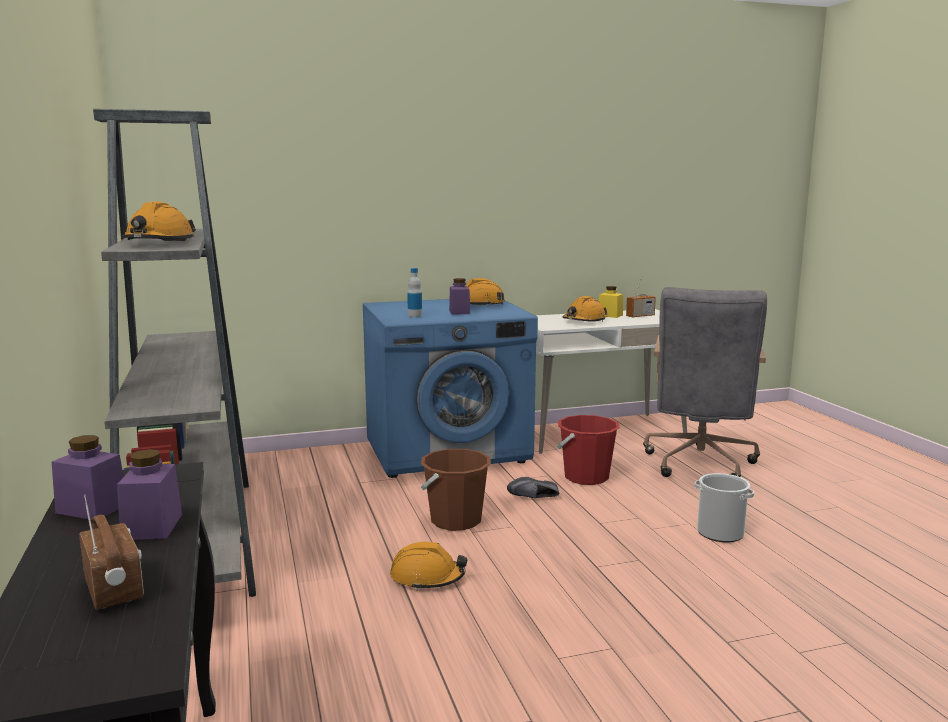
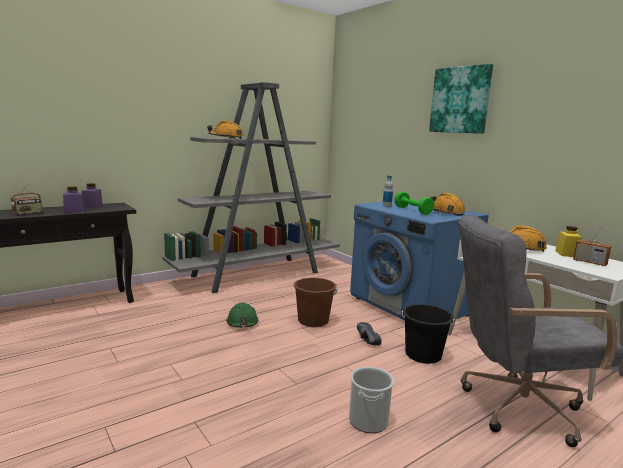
camera: 70 degrees right, 0 degrees up
orange hard hat [390,542,468,590] -> green hard hat [226,302,258,328]
purple jar [449,278,470,315] -> green dumbbell [394,192,434,215]
red bucket [557,415,620,485] -> black bucket [402,304,454,364]
none -> picture [429,64,493,134]

